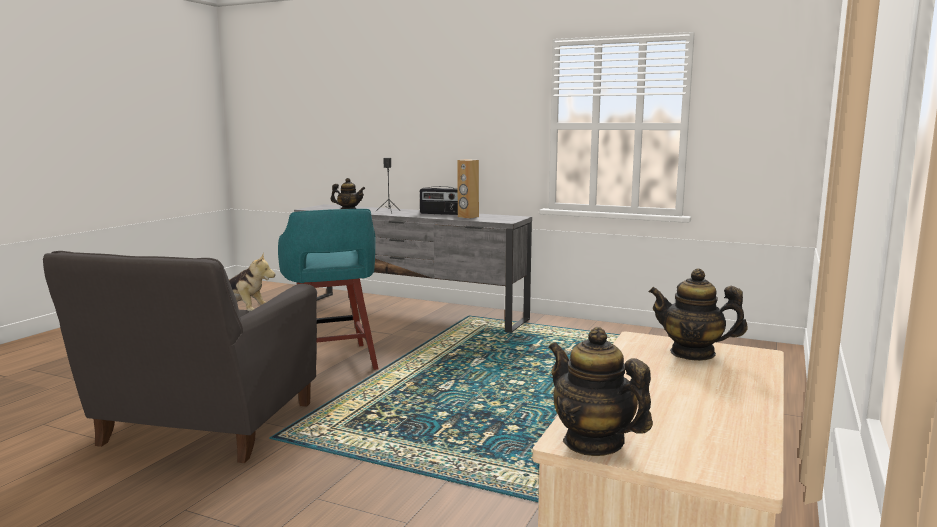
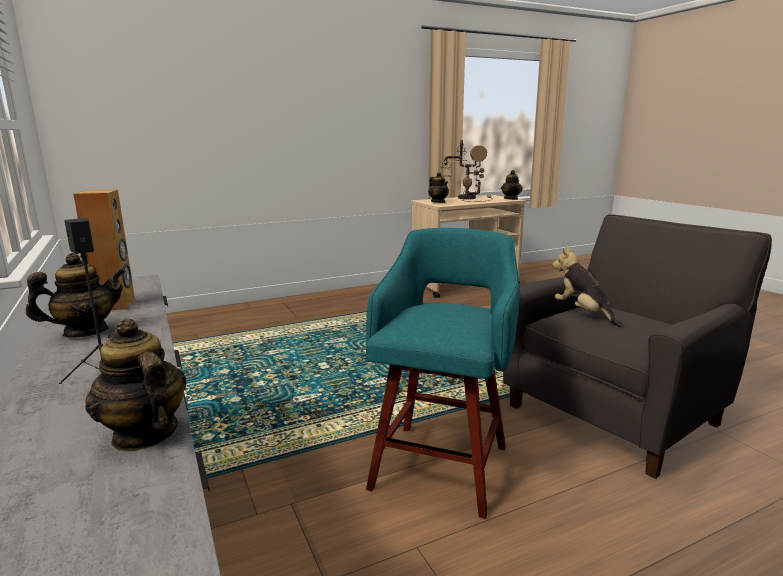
camera: 140 degrees left, 5 degrees up
radio [420,186,458,215] -> teapot [26,253,125,337]
none -> table lamp [440,140,492,202]

